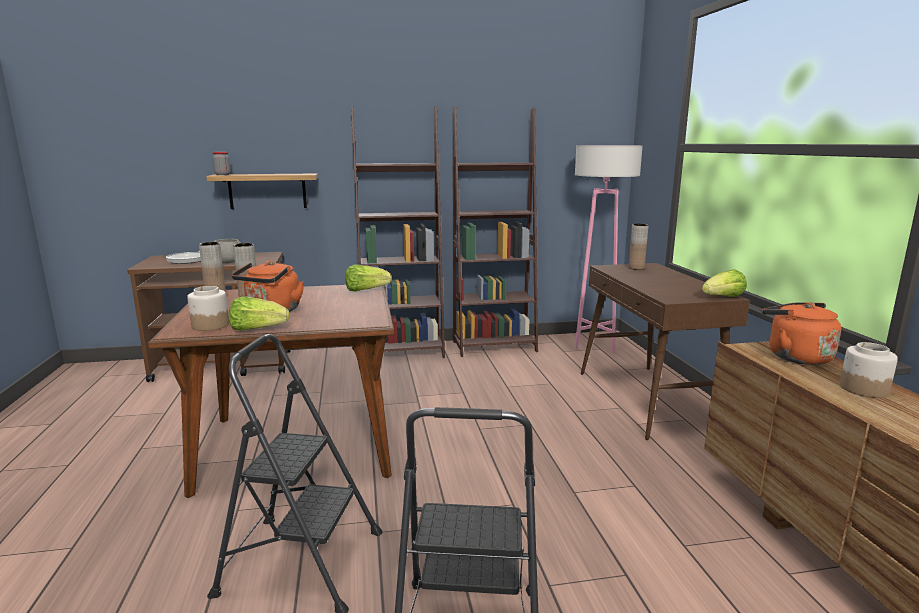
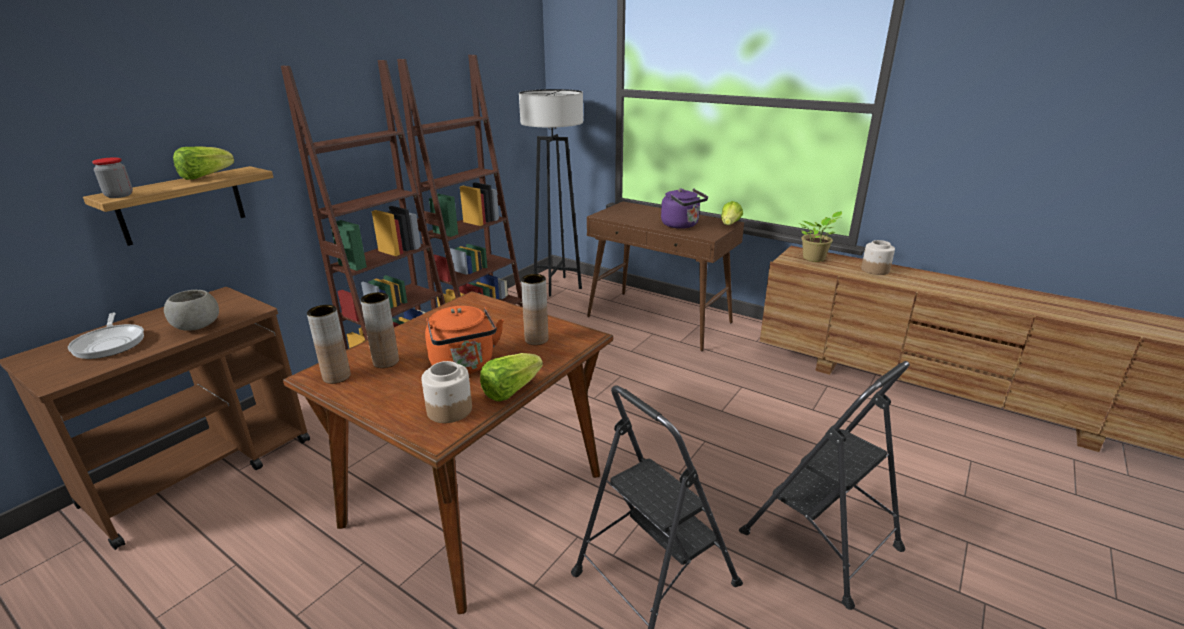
camera: 45 degrees left, 10 degrees up
lettuce [345,265,392,291] -> lettuce moved to [173,146,234,180]
pink floor lamp [574,145,643,353] -> grey floor lamp [519,89,583,296]
brown vase [629,224,649,270] -> brown vase moved to [521,274,548,345]
orange kettle [762,302,841,365] -> potted plant [798,211,842,262]
none -> purple kettle [661,188,708,229]

